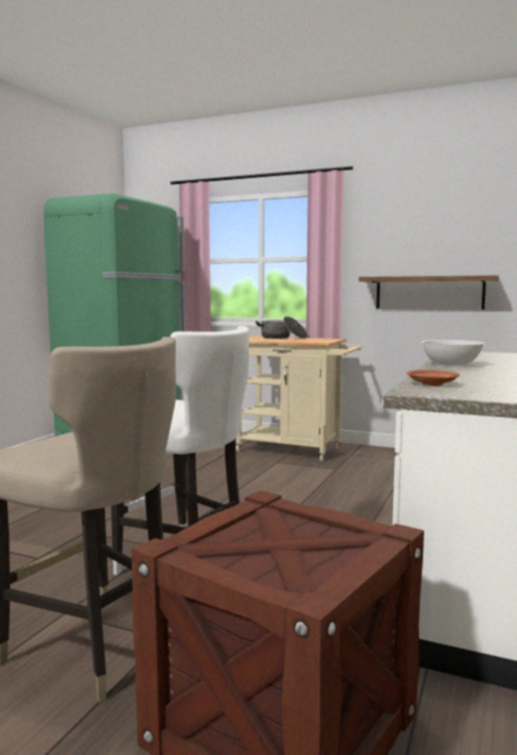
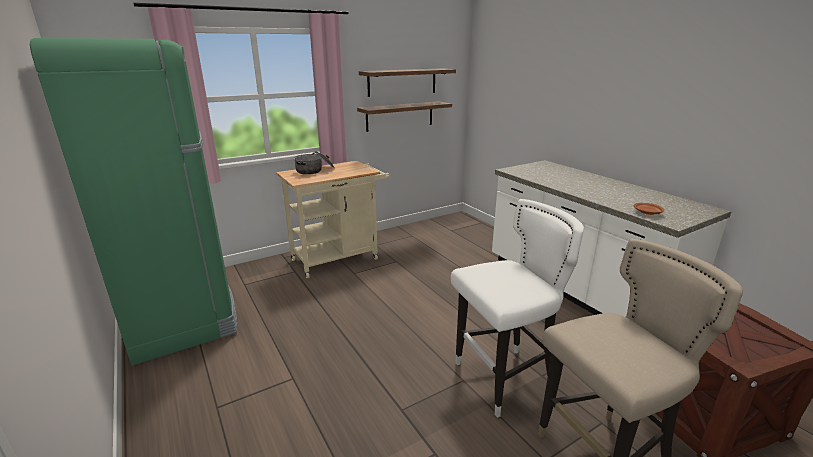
camera: 55 degrees left, 15 degrees up
white bowl [421,340,485,365] -> none
none -> shelf [359,68,456,97]

